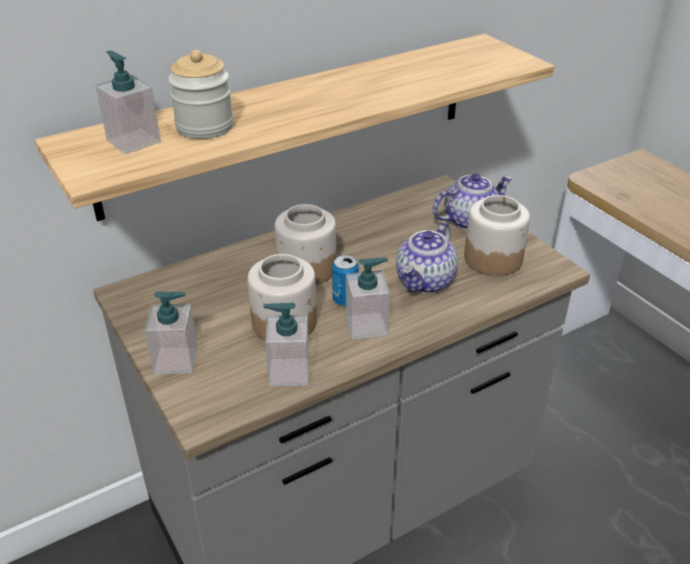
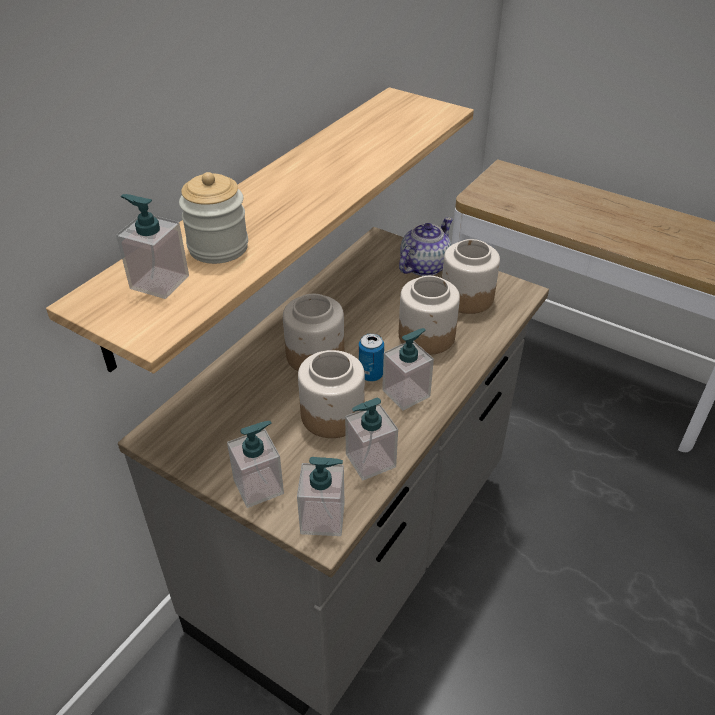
camera: 25 degrees left, 5 degrees up
teapot [396,222,458,293] -> jar [399,276,460,355]
none -> soap dispenser [297,457,344,536]

